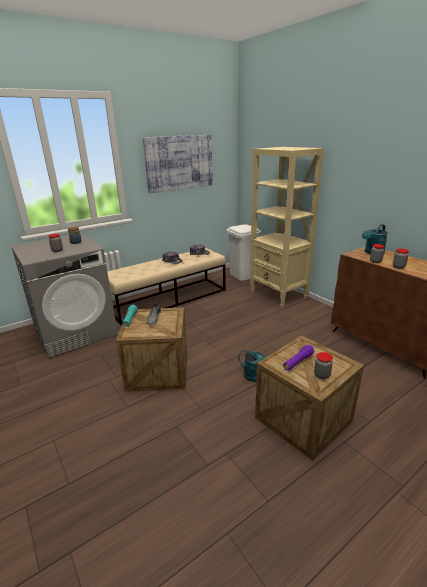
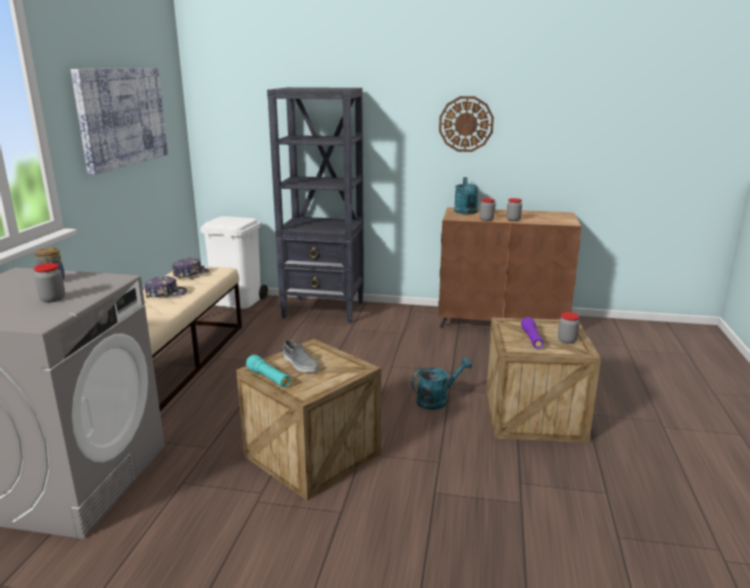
camera: 45 degrees left, 5 degrees down
beige bookcase [250,147,324,308] -> black bookcase [267,87,364,323]
none -> wall clock [439,96,494,152]

